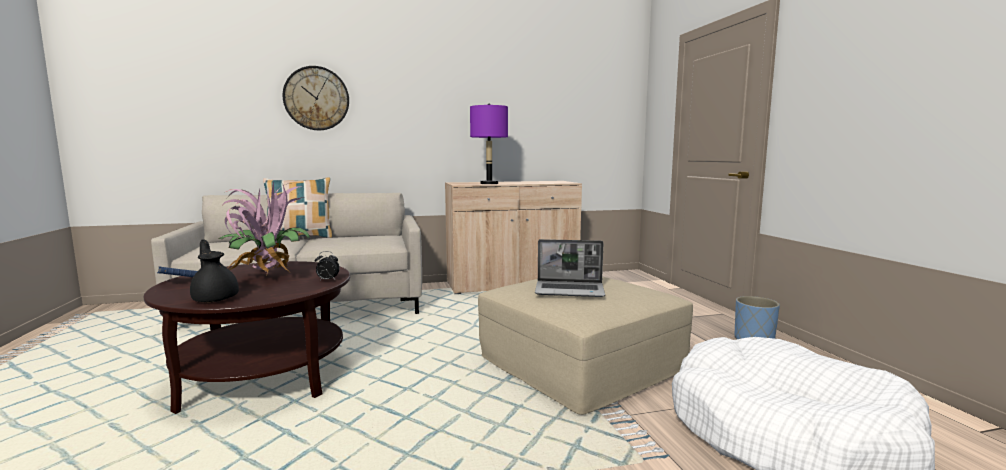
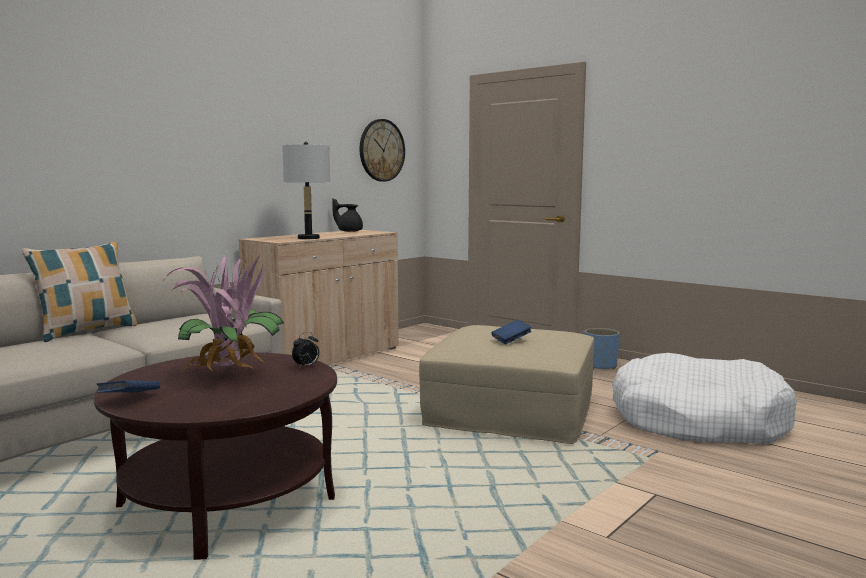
camera: 35 degrees left, 0 degrees up
black teapot [190,239,239,302] -> black teapot moved to [332,199,363,232]
wall clock [282,66,349,130] -> wall clock moved to [360,119,405,182]
purple table lamp [470,104,508,184] -> grey table lamp [282,142,330,239]
laptop [535,239,605,297] -> blue book [492,319,532,344]

